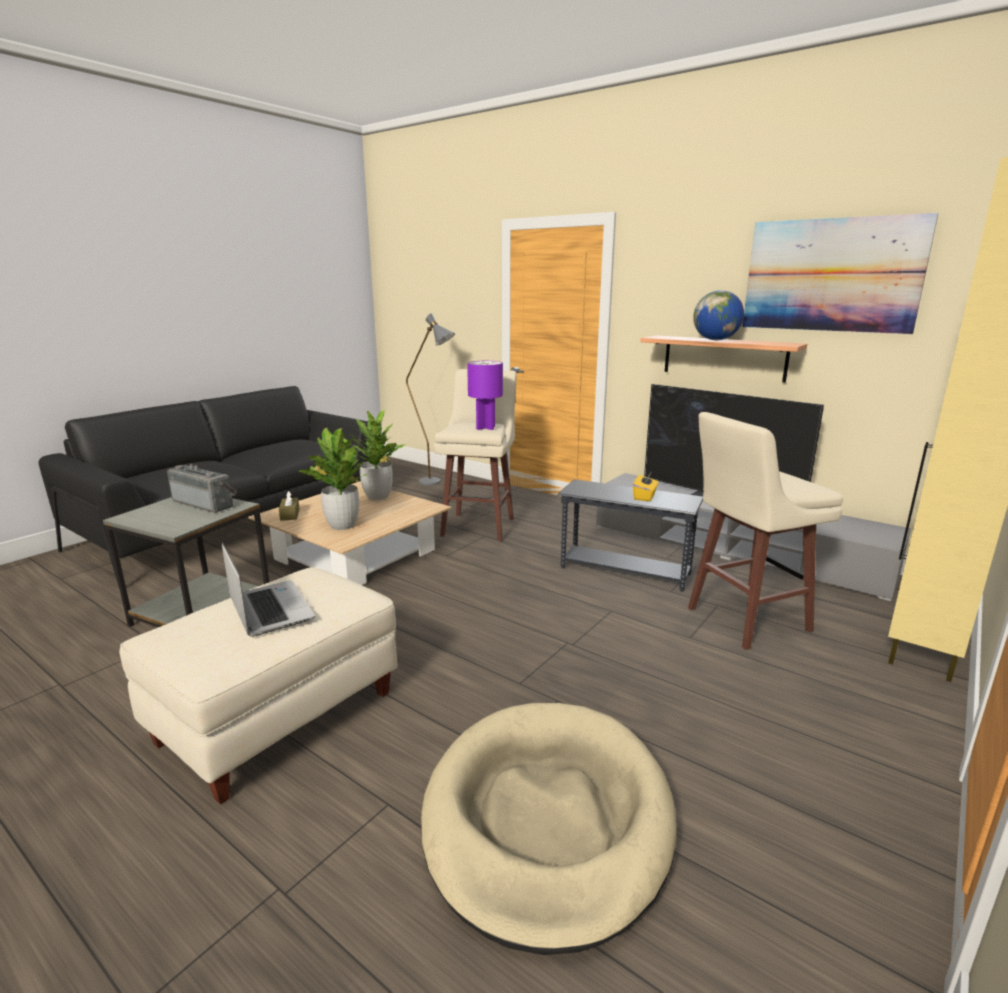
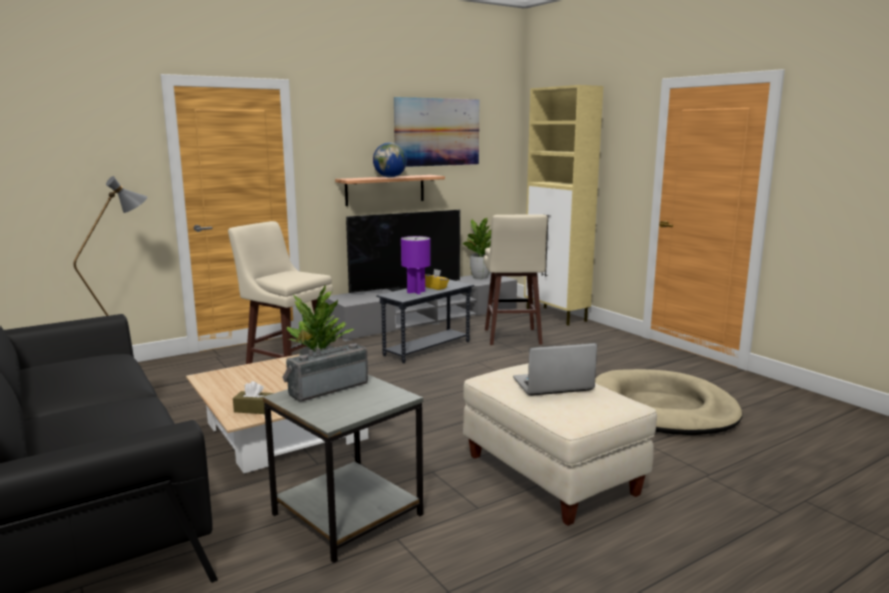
camera: 70 degrees left, 5 degrees down
potted plant [351,410,405,500] -> potted plant moved to [462,218,492,279]
purple table lamp [467,361,503,430] -> purple table lamp moved to [401,236,431,294]

